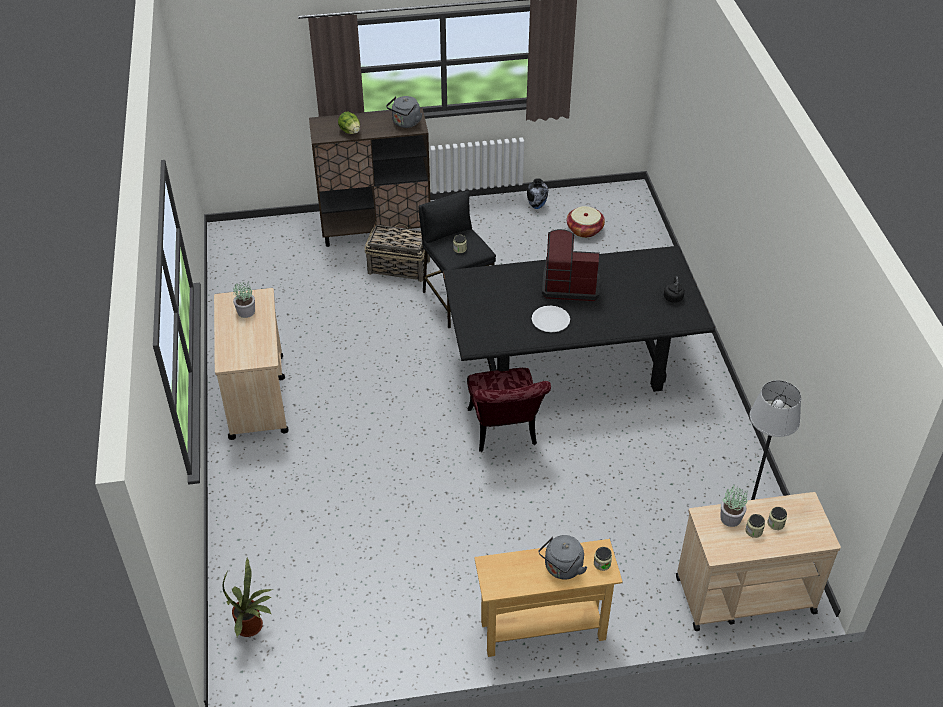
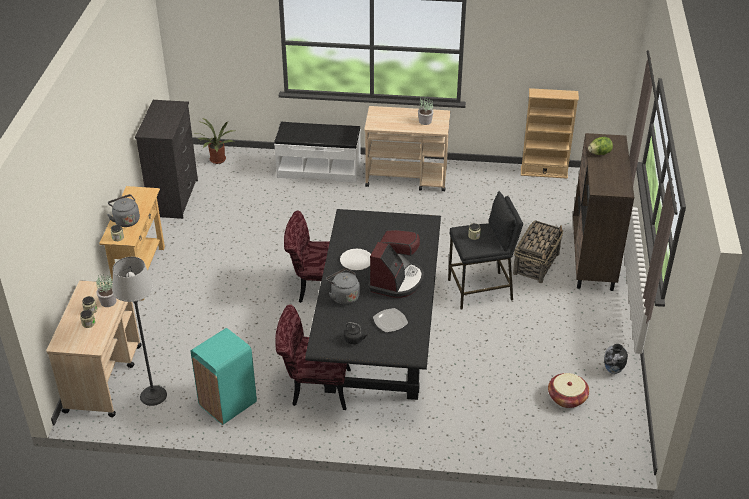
camera: 105 degrees right, 5 degrees down
grey kettle [386,96,423,128] -> grey kettle moved to [326,268,360,305]
none -> black dresser [135,100,198,219]
none -> turquoise trash can [191,328,257,425]
none -> white bench [274,122,361,183]
none -> red chair [275,304,351,410]
none -> plate [373,308,408,332]
none -> beige bookcase [521,88,579,179]

